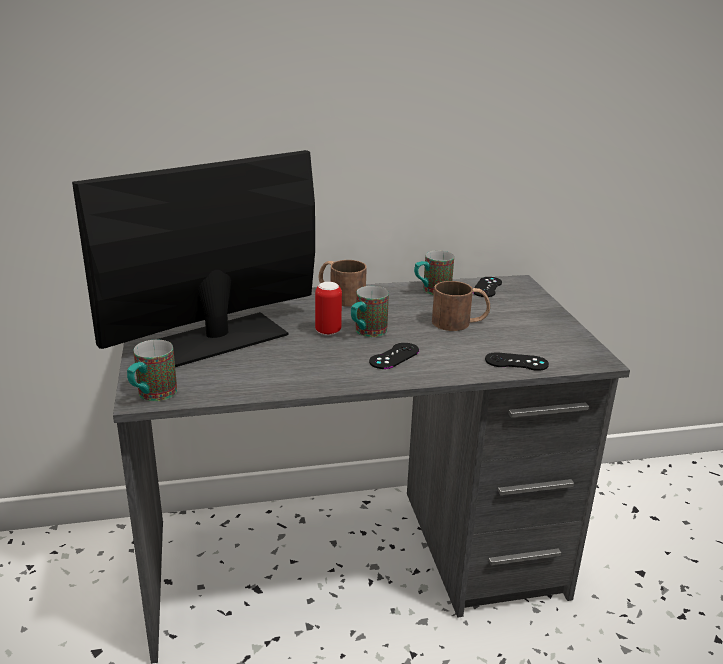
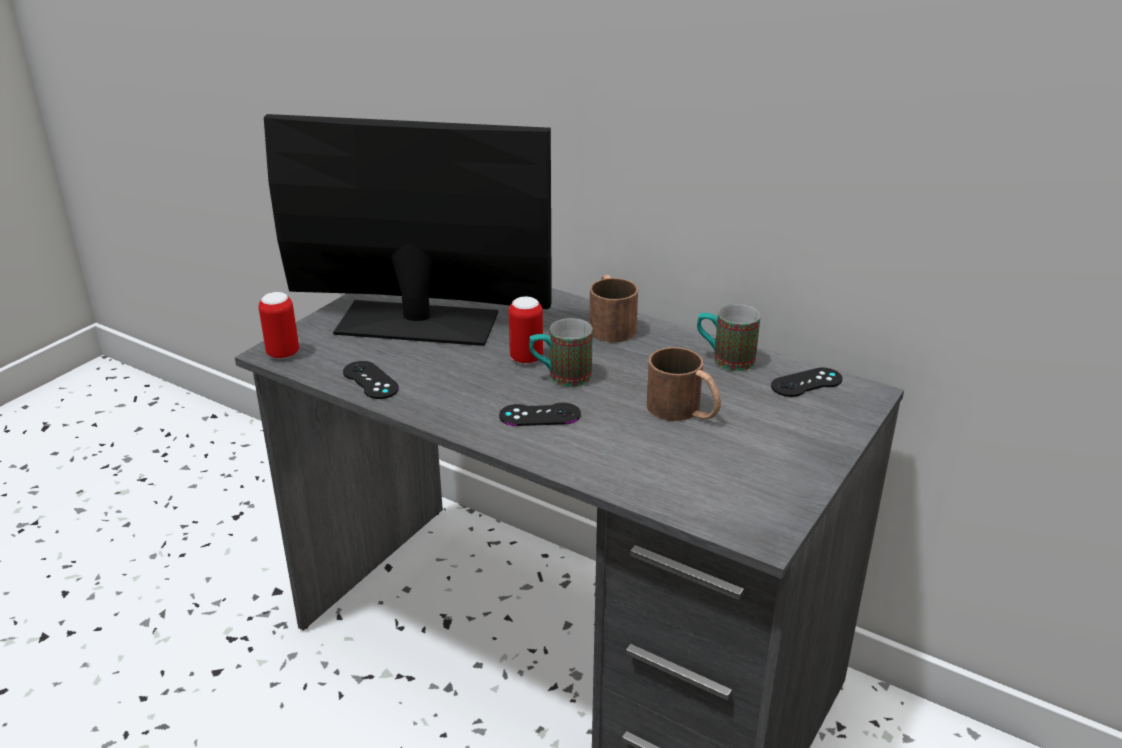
camera: 45 degrees right, 5 degrees up
mug [127,340,177,401] -> can [259,292,299,359]
black game controller [485,352,549,371] -> black game controller moved to [343,361,399,399]

